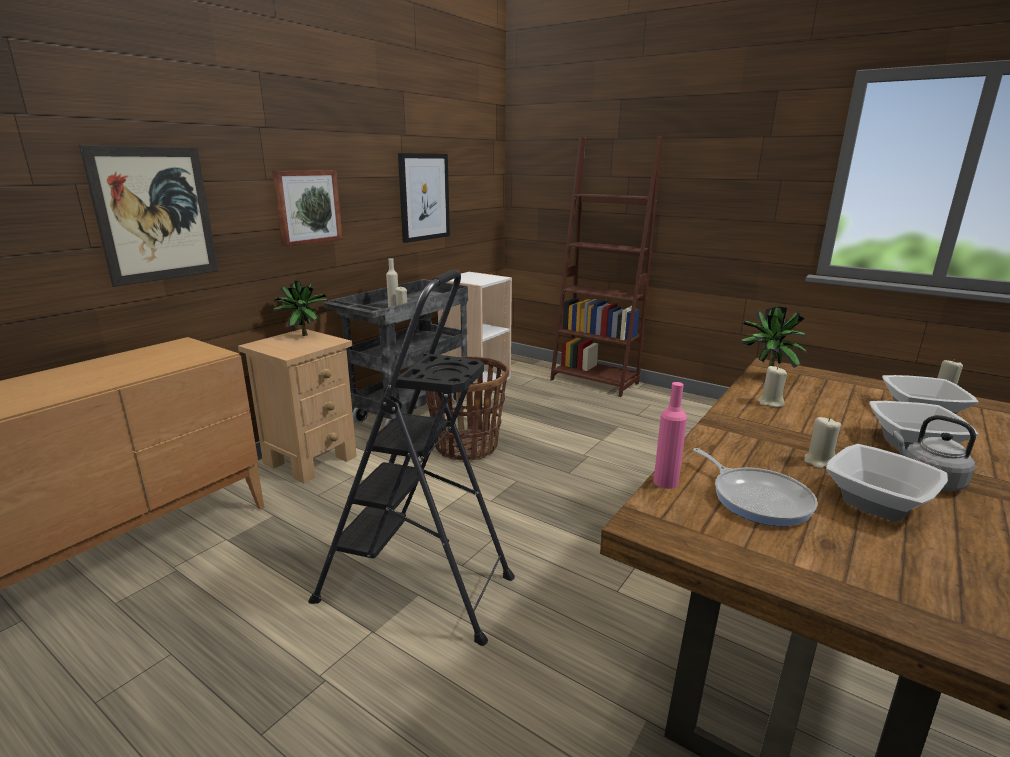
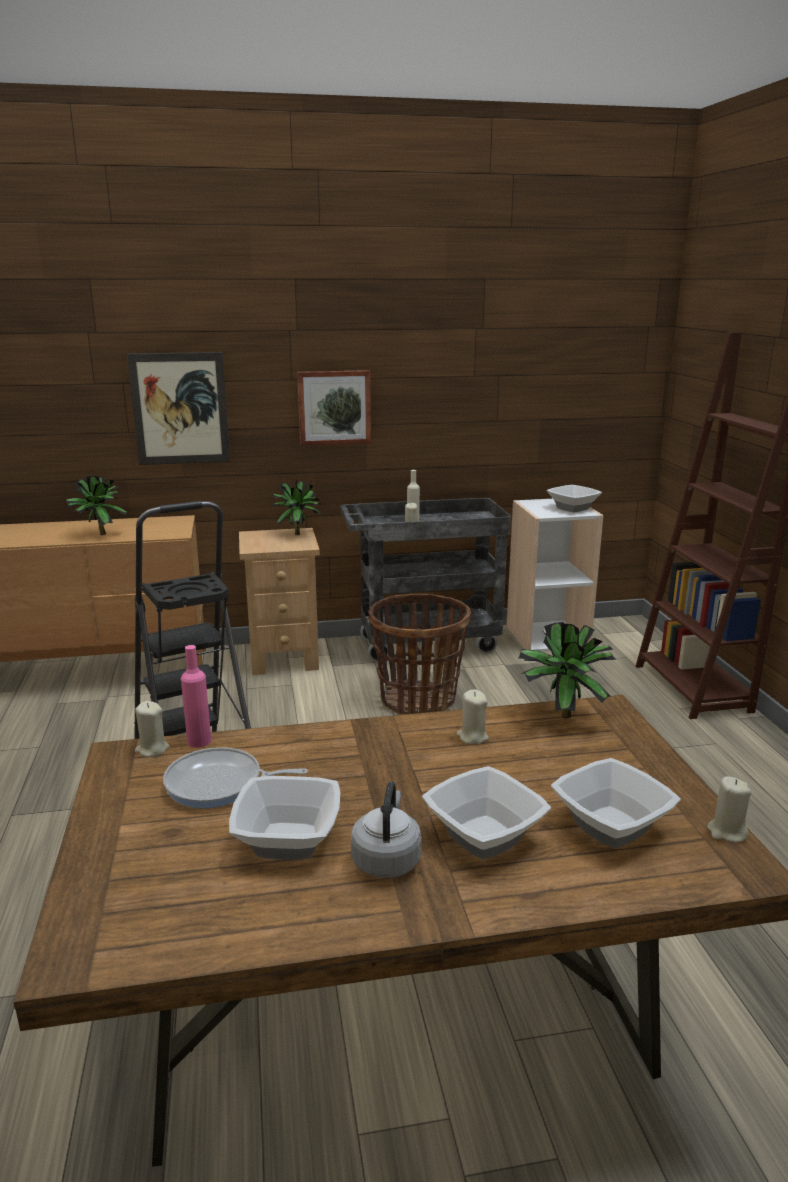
camera: 45 degrees right, 0 degrees up
picture [398,153,450,243] -> none
frying pan [693,448,818,526] -> frying pan turned 75 degrees clockwise [163,747,308,808]
beige candle [804,417,841,469] -> beige candle moved to [135,701,170,757]
none -> potted plant [66,476,127,535]
none -> bowl [547,485,602,512]

